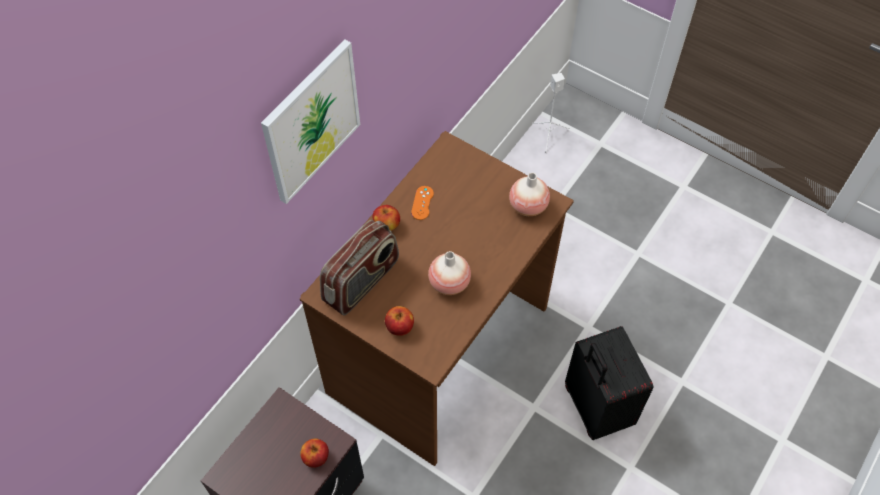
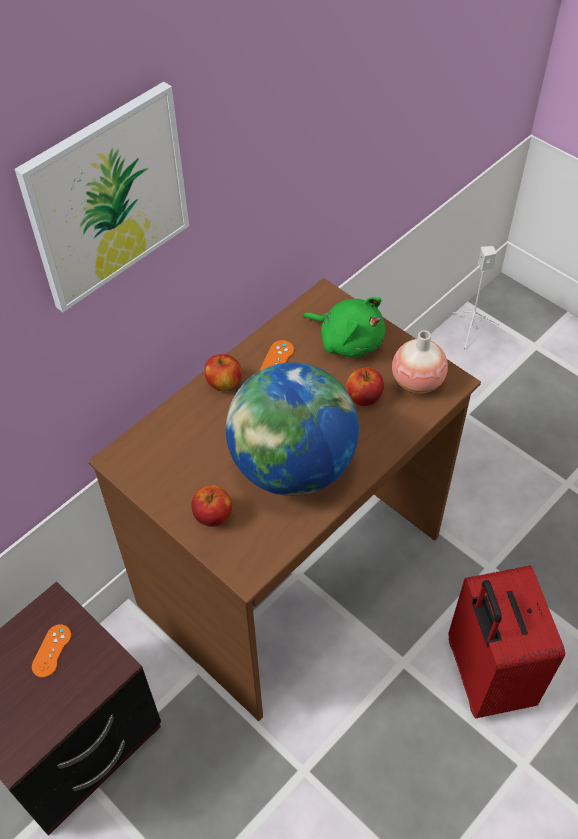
camera: 10 degrees right, 5 degrees down
apple [300,438,329,468] -> apple moved to [346,367,384,406]
radio [320,220,399,316] -> none
vase [428,251,471,295] -> globe [226,362,359,496]
black suitcase [565,326,653,440] -> red suitcase [448,566,565,718]
none -> orange game controller [32,624,71,678]
none -> green plush toy [303,297,385,357]

